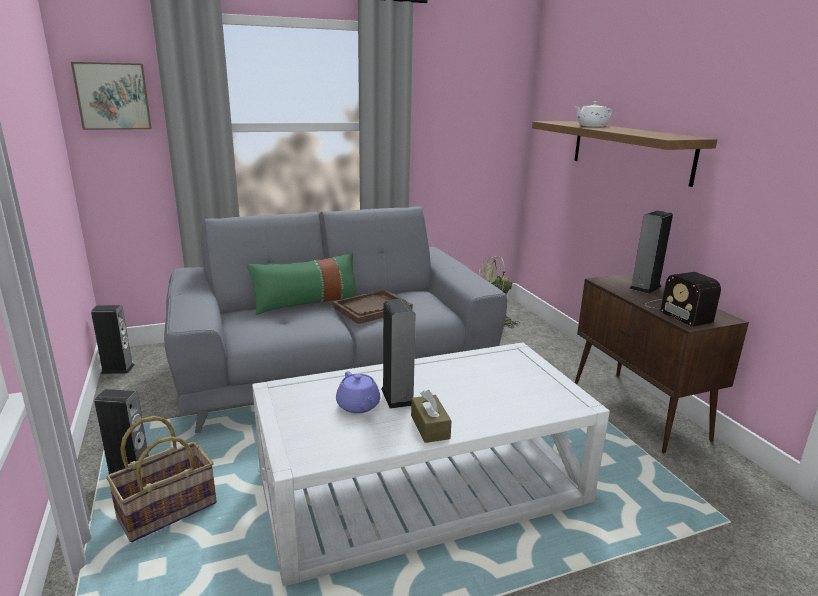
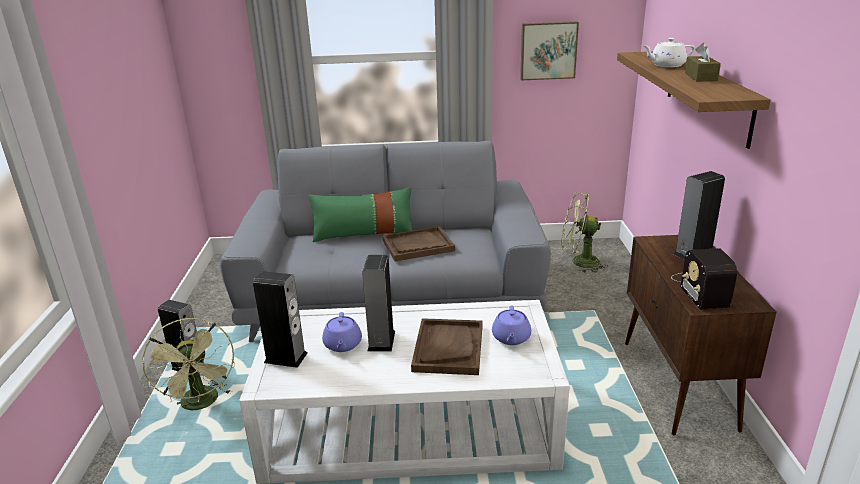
camera: 20 degrees right, 5 degrees up
picture [71,62,152,130] -> picture moved to [520,21,579,80]
speaker [91,305,134,374] -> speaker moved to [253,271,308,368]
basket [106,416,217,542] -> green fan [142,318,235,410]
brown tissue box [411,390,452,443] -> brown tissue box moved to [685,43,721,81]
none -> brown tray [411,318,482,375]
none -> purple teapot [492,305,531,345]

